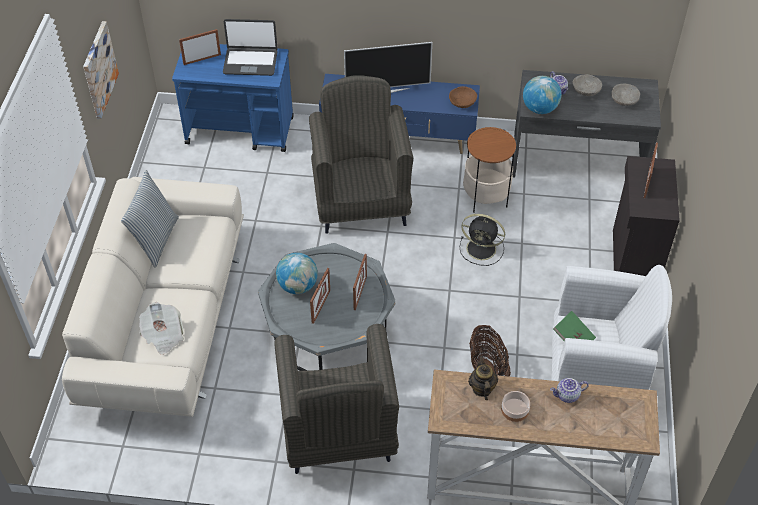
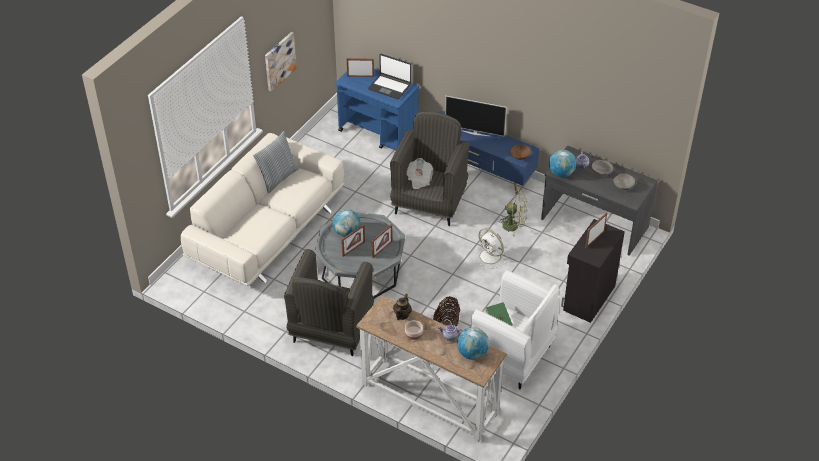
camera: 25 degrees right, 5 degrees down
newspaper [139,302,184,355] -> newspaper moved to [406,158,433,189]
black fan [460,214,505,266] -> white fan [474,228,507,268]
side table [463,127,516,213] -> green fan [498,190,527,237]
none -> globe [457,327,489,360]

